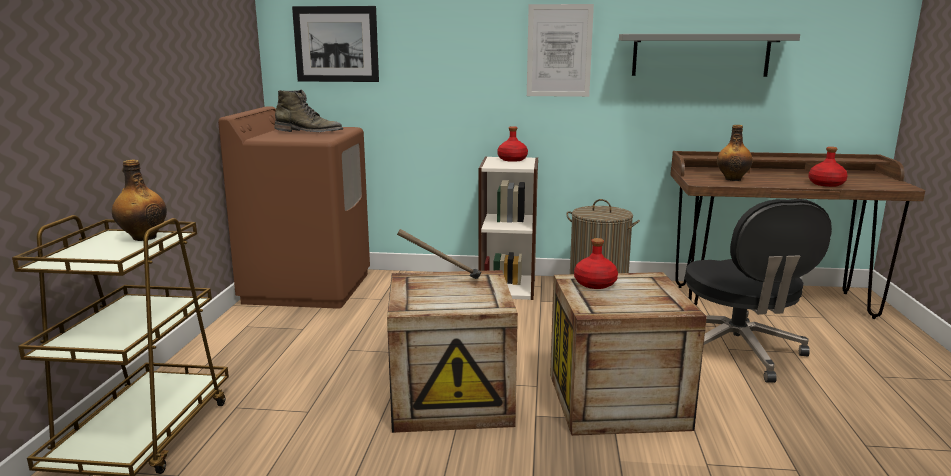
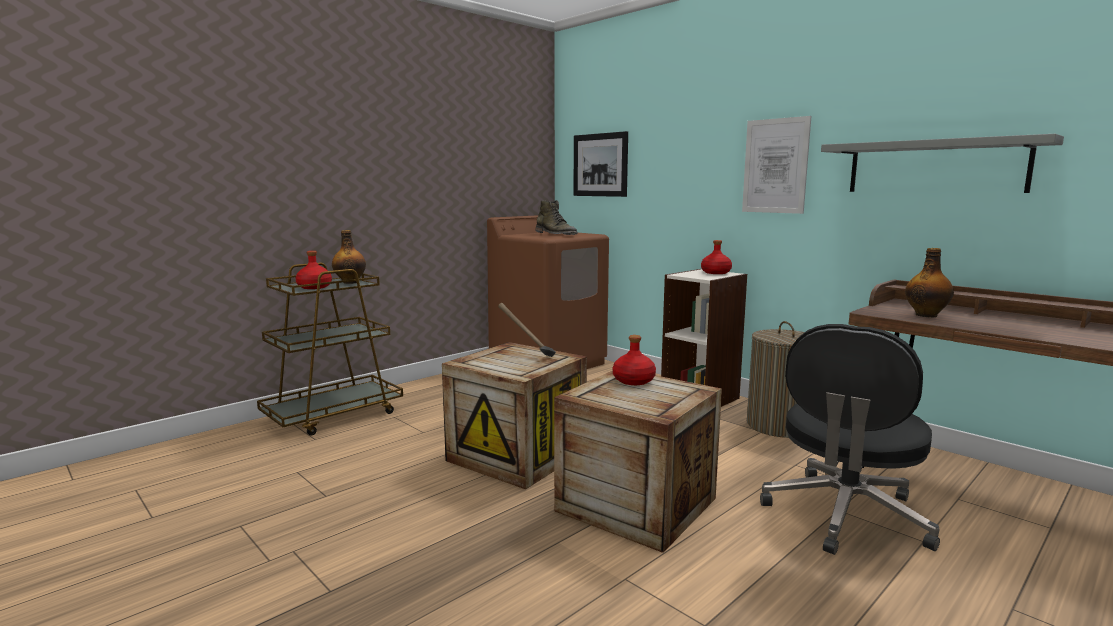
camera: 40 degrees right, 5 degrees down
red bottle [808,147,848,187] -> red bottle moved to [295,251,332,289]

